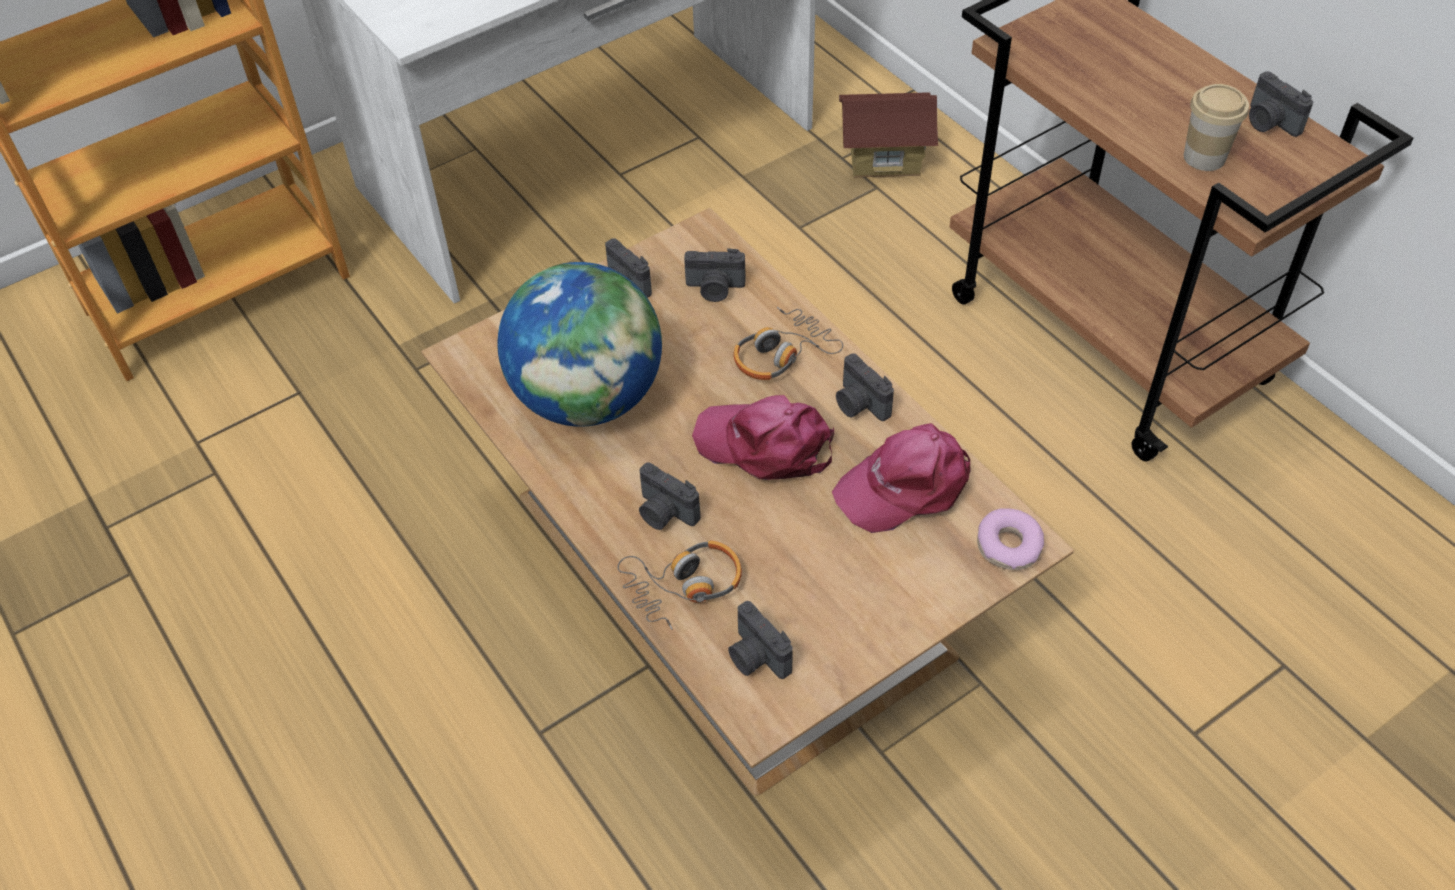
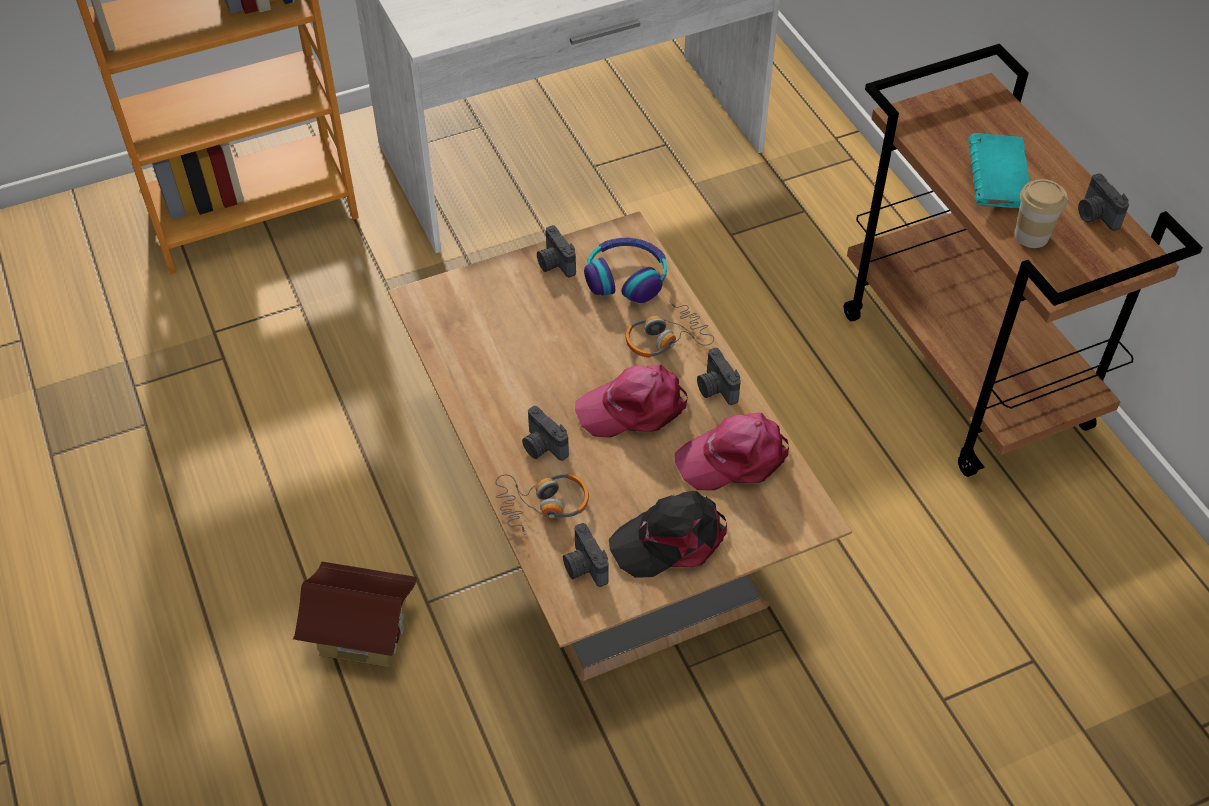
camera: 10 degrees right, 0 degrees up
globe [497,262,662,427] -> none
camera [684,248,746,302] -> headphones [584,238,667,303]
pink cap [692,395,834,480] -> pink cap turned 45 degrees counterclockwise [575,365,688,438]
toy house [839,92,939,177] -> toy house moved to [293,561,417,668]
donut [977,508,1044,570] -> none
none -> black cap [609,491,727,578]
none -> turquoise book [968,133,1030,208]

